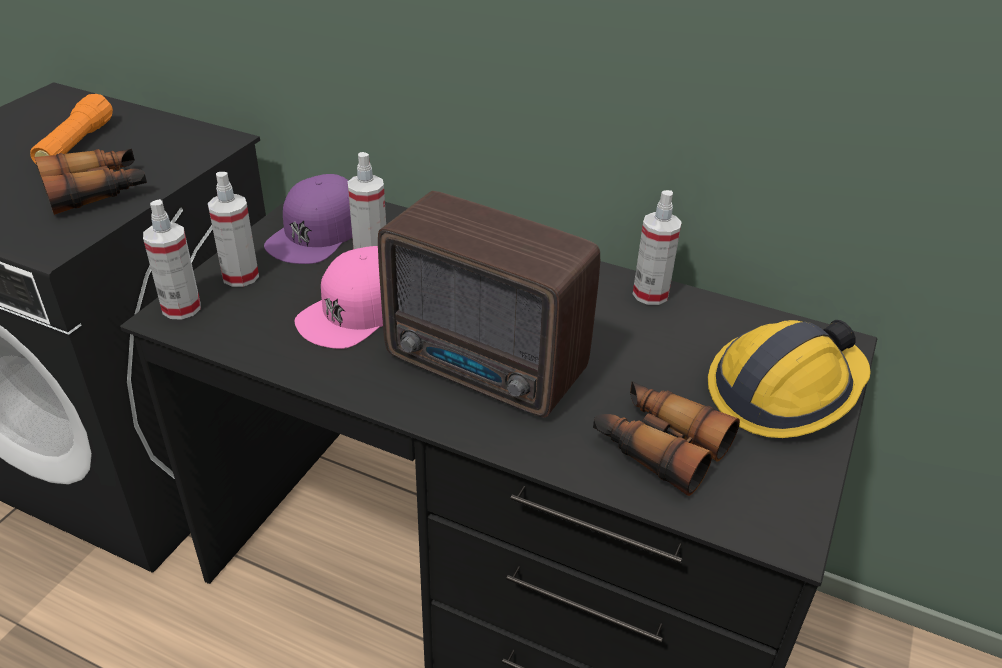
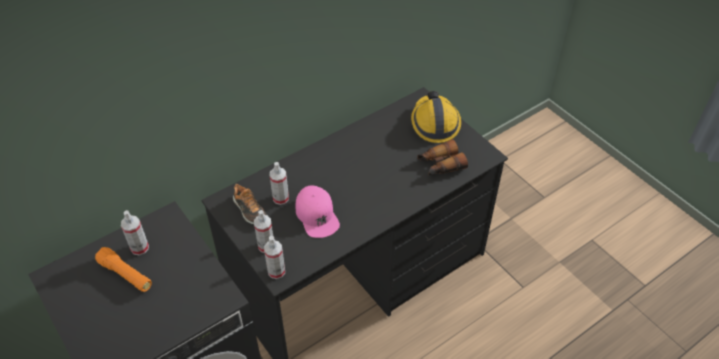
camera: 60 degrees left, 10 degrees up
binoculars [34,149,147,215] -> none
purple cap [264,174,352,264] -> shoe [233,183,268,224]
radio [378,191,600,418] -> none
spray bottle [633,190,682,305] -> spray bottle moved to [121,210,149,256]

